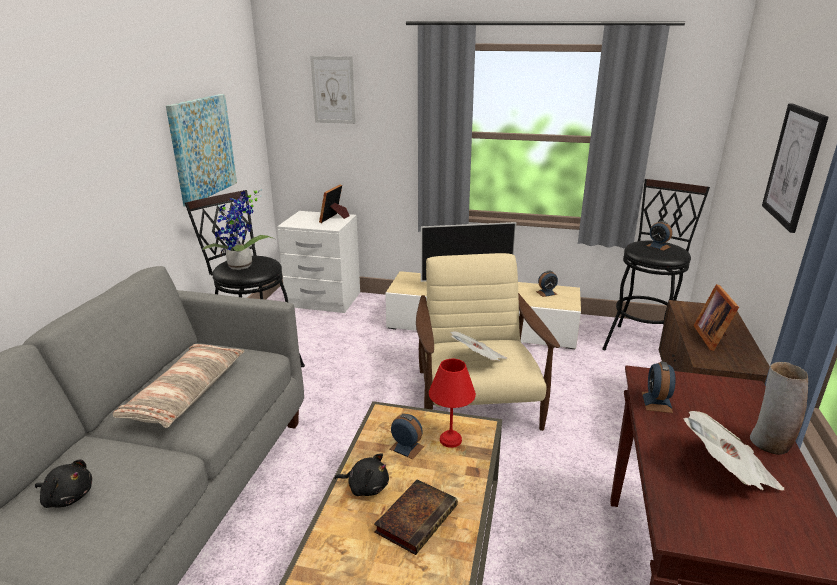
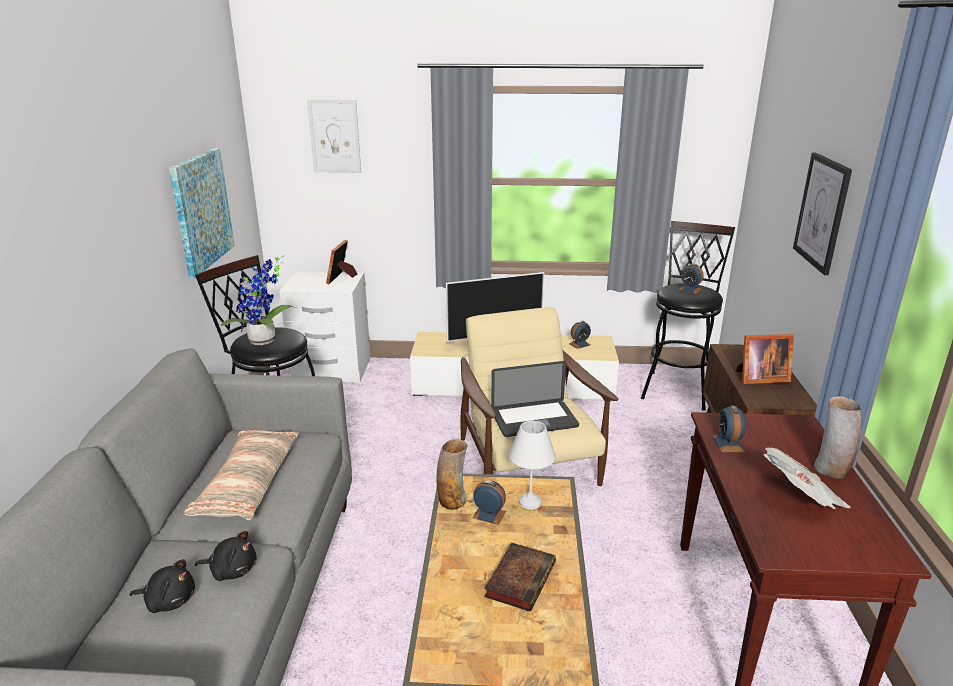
camera: 10 degrees left, 0 degrees up
black plush toy [334,453,389,496] -> black plush toy moved to [195,531,256,581]
red table lamp [429,359,476,448] -> white table lamp [509,421,556,510]
newspaper [450,331,508,361] -> laptop [491,361,579,437]
picture frame [693,284,739,351] -> picture frame turned 90 degrees counterclockwise [736,334,794,384]
none -> vase [436,439,467,510]

